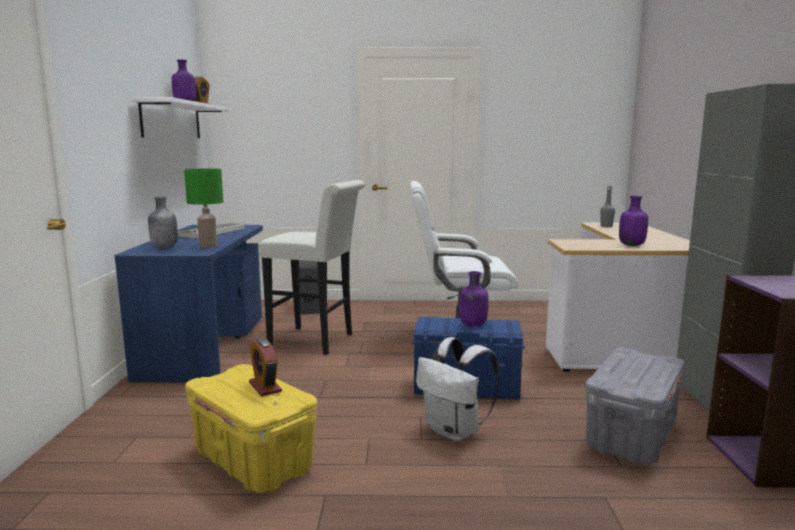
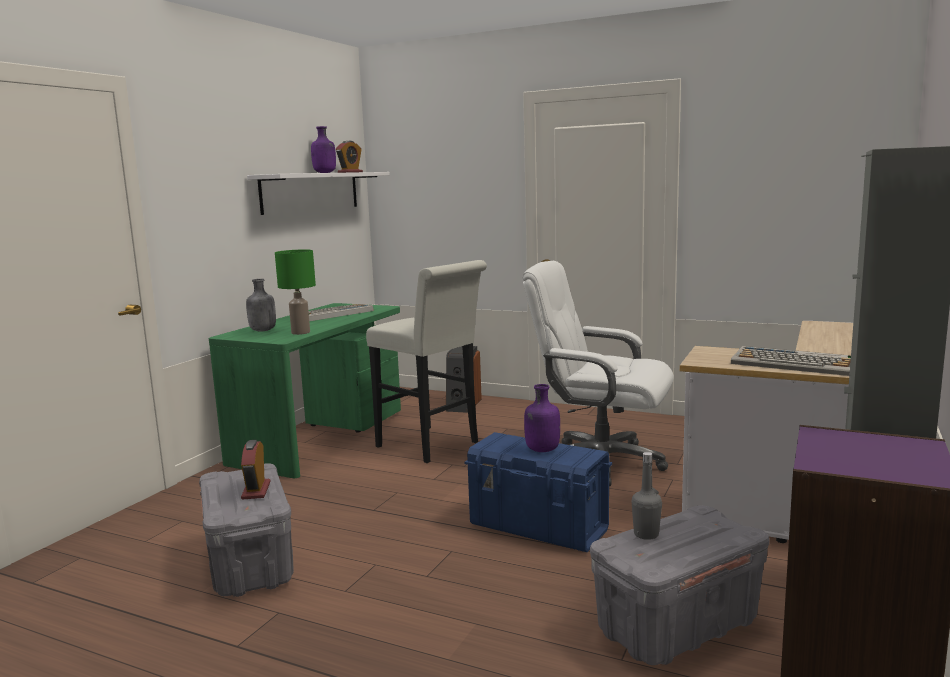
camera: 25 degrees right, 0 degrees up
blue desk [115,225,263,383] -> green desk [209,303,401,478]
yellow storage box [185,364,317,493] -> grey storage box [199,463,294,597]
white backpack [416,337,500,441] -> none
grey bottle [600,186,615,227] -> grey bottle moved to [632,452,662,540]
purple bottle [619,196,648,246] -> keyboard [731,346,851,376]

